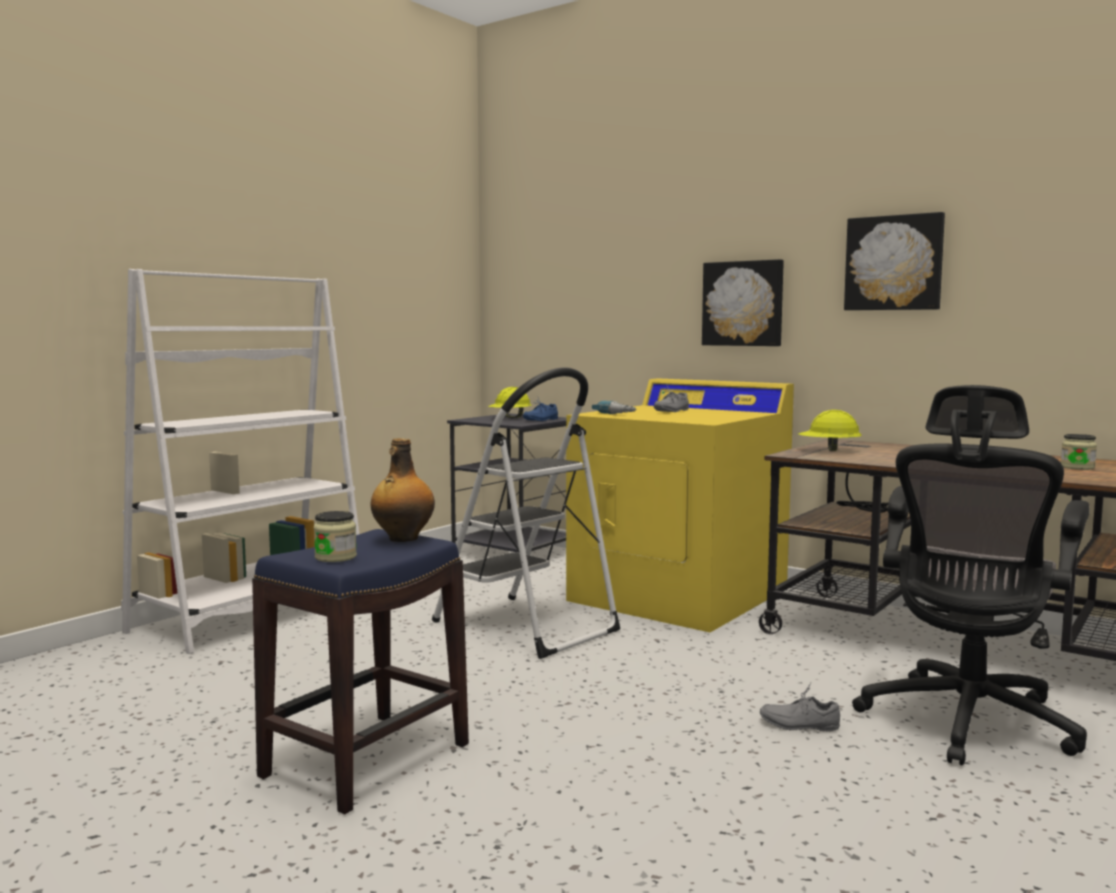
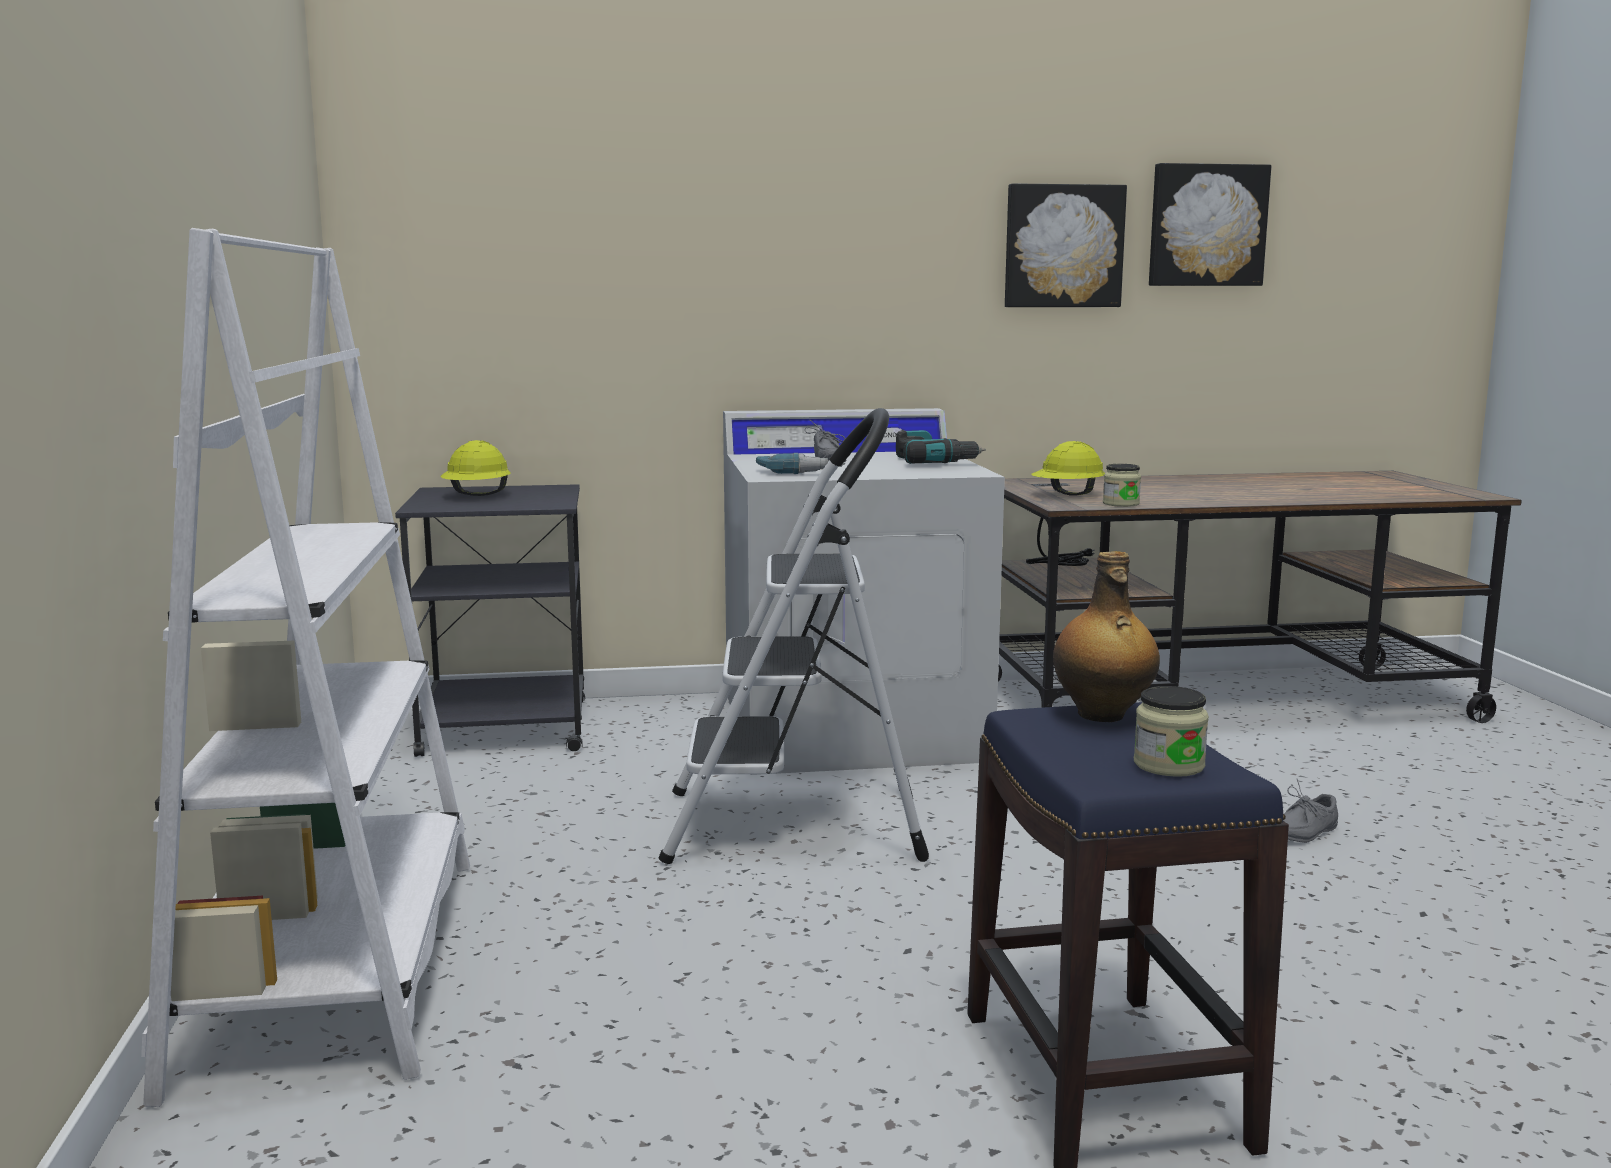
camera: 45 degrees left, 5 degrees up
blue shoe [523,398,558,421] -> none
yellow washing machine [566,378,794,632] -> white washing machine [723,408,1005,775]
picture [702,259,784,346] -> picture moved to [1149,163,1271,286]
office chair [852,385,1089,765] -> none
jar [1061,434,1097,470] -> jar moved to [1103,464,1141,507]
none -> power drill [896,430,986,464]

